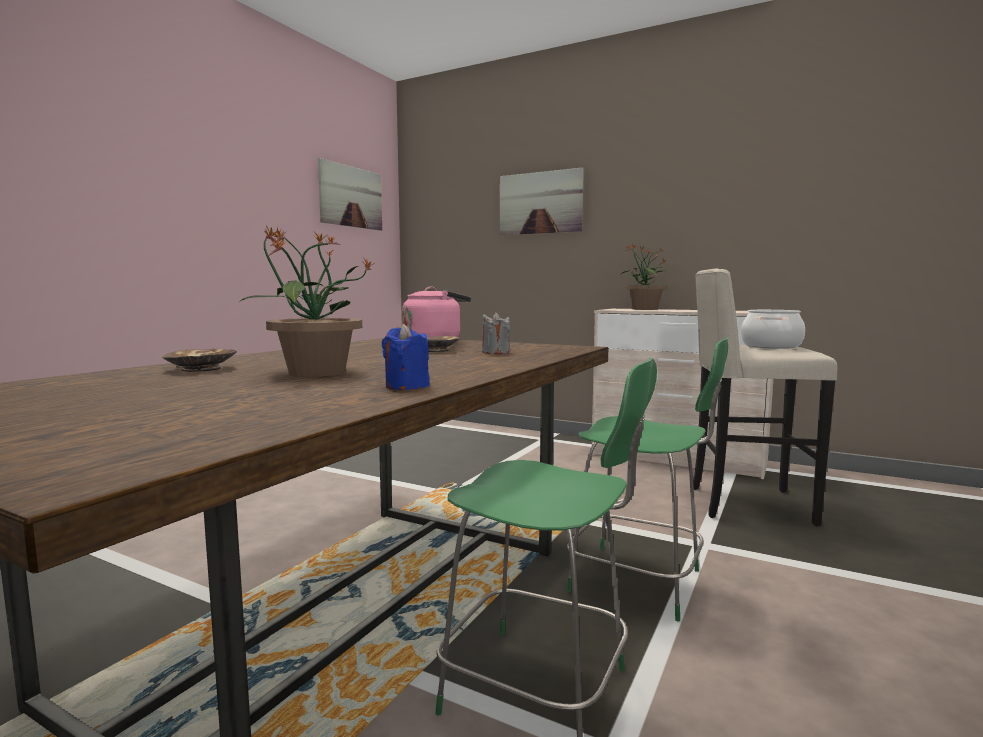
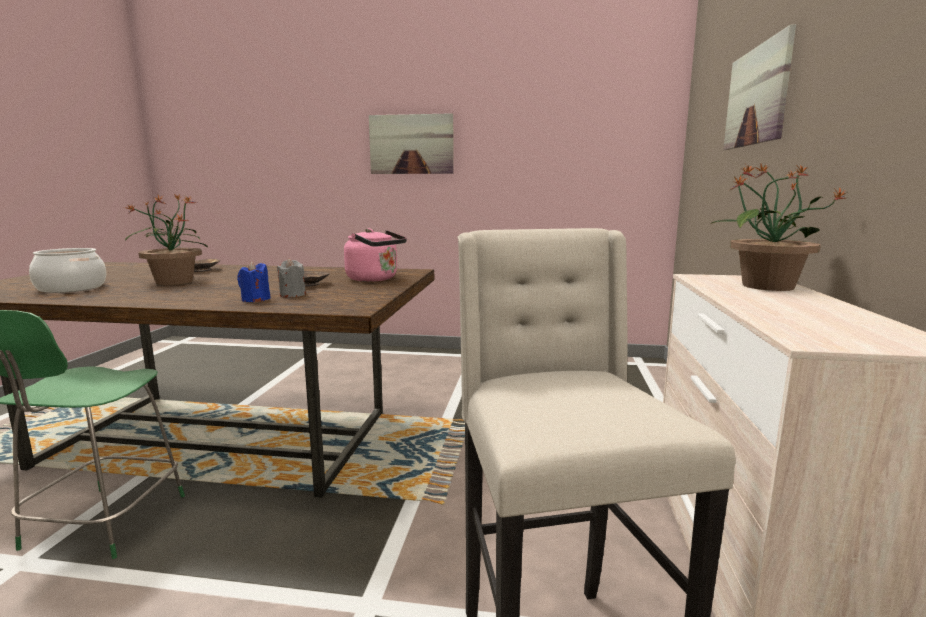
camera: 70 degrees right, 5 degrees up
picture [318,158,382,231] -> picture moved to [369,113,454,174]
blue candle [382,324,430,390] -> blue candle moved to [237,262,270,302]
green chair [567,337,728,622] -> none
cooking pot [741,310,805,349] -> cooking pot moved to [29,248,106,293]

